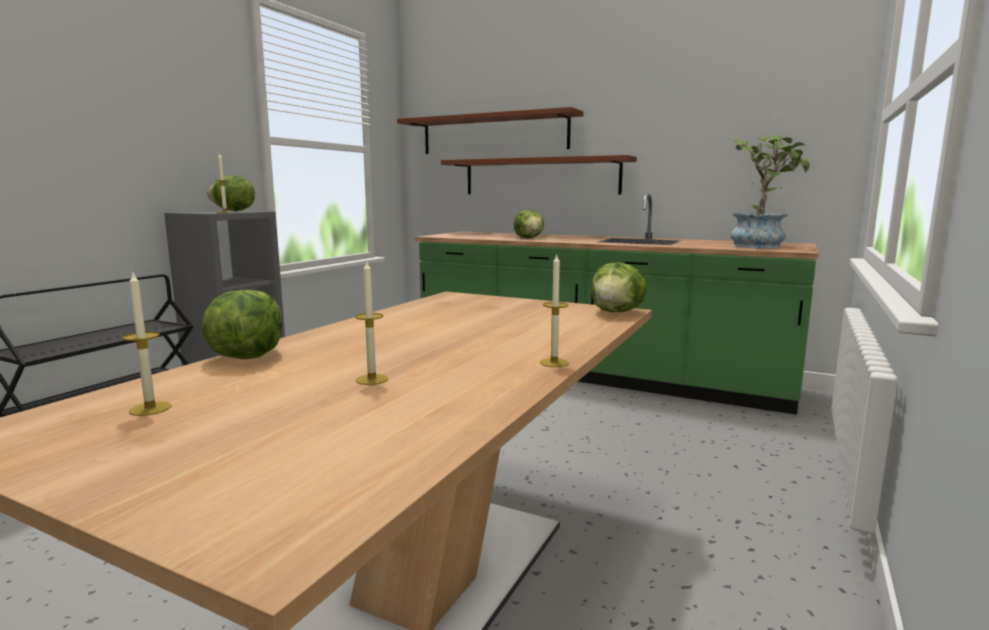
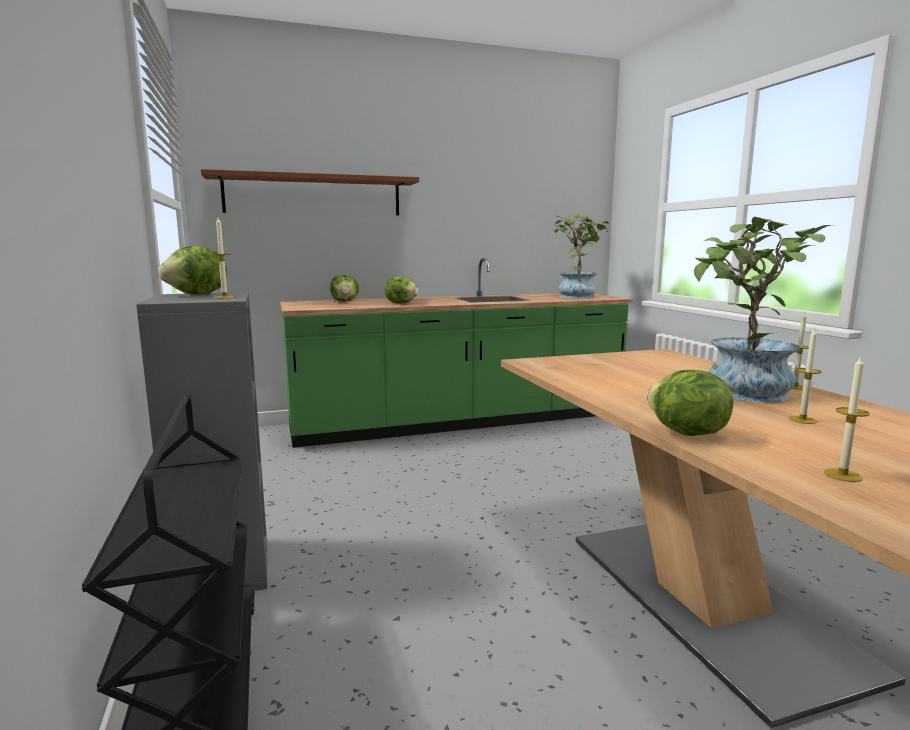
camera: 45 degrees left, 0 degrees up
brown shelf [441,155,637,194] -> none
lettuce [592,262,647,312] -> lettuce moved to [330,275,359,302]
none -> potted plant [694,217,831,403]

